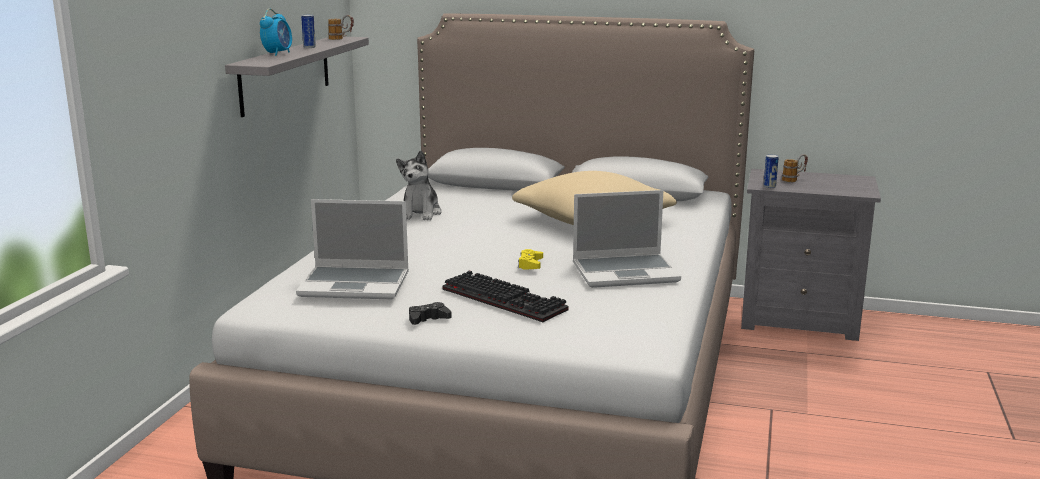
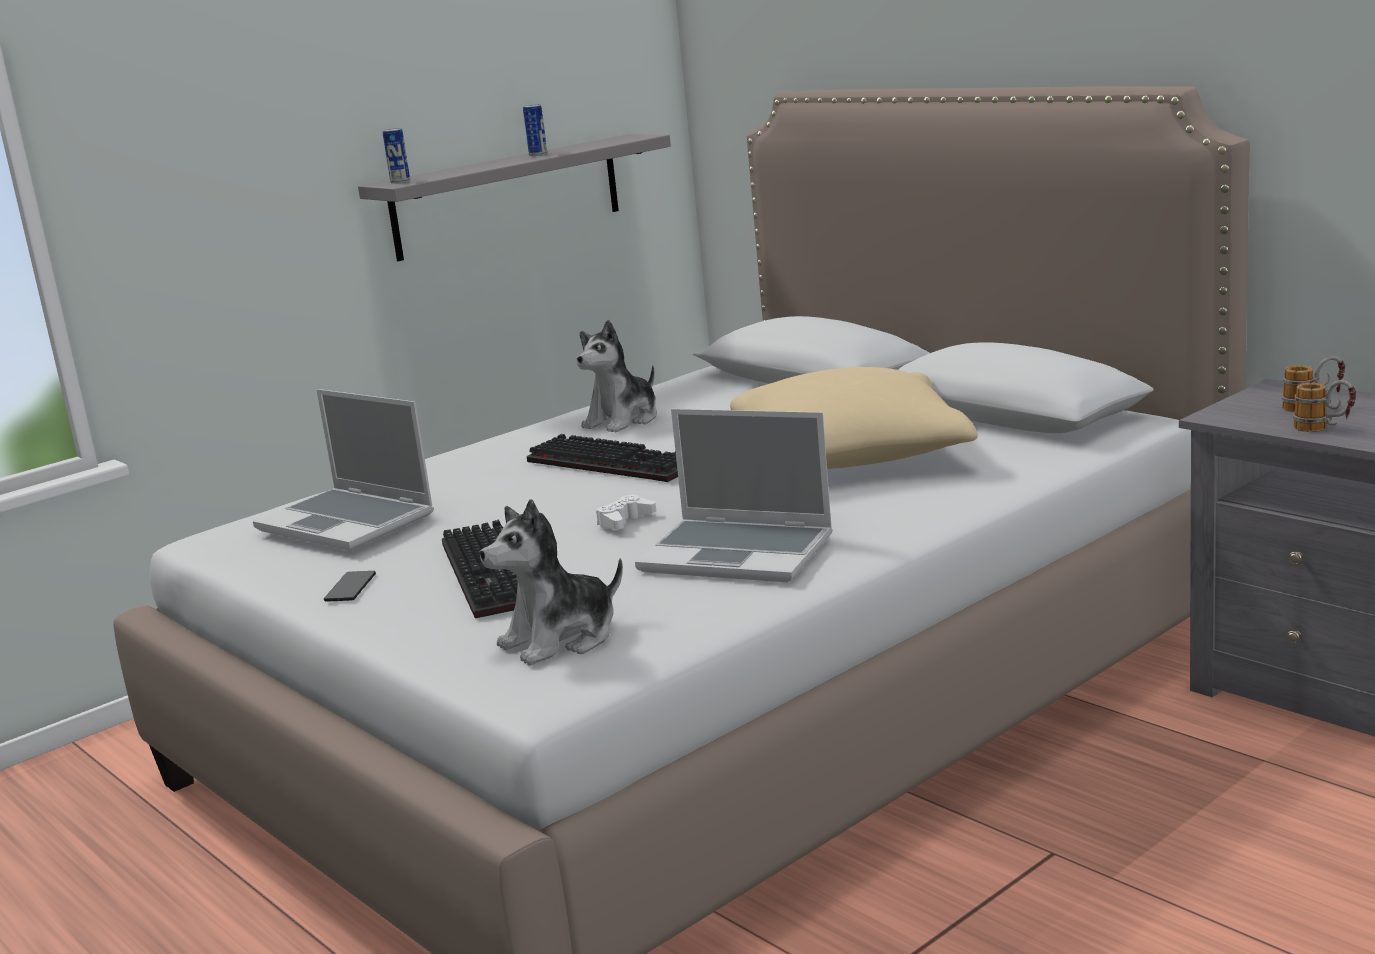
camera: 35 degrees right, 0 degrees up
alarm clock [260,8,292,56] -> none
mug [328,15,354,40] -> mug moved to [1293,380,1356,432]
black game controller [409,302,452,325] -> phone [324,571,376,602]
yellow game controller [518,249,543,270] -> white game controller [596,495,656,529]
can [764,154,779,188] -> can moved to [382,128,410,184]
none -> plush toy [480,499,623,666]
none -> keyboard [527,434,678,482]

